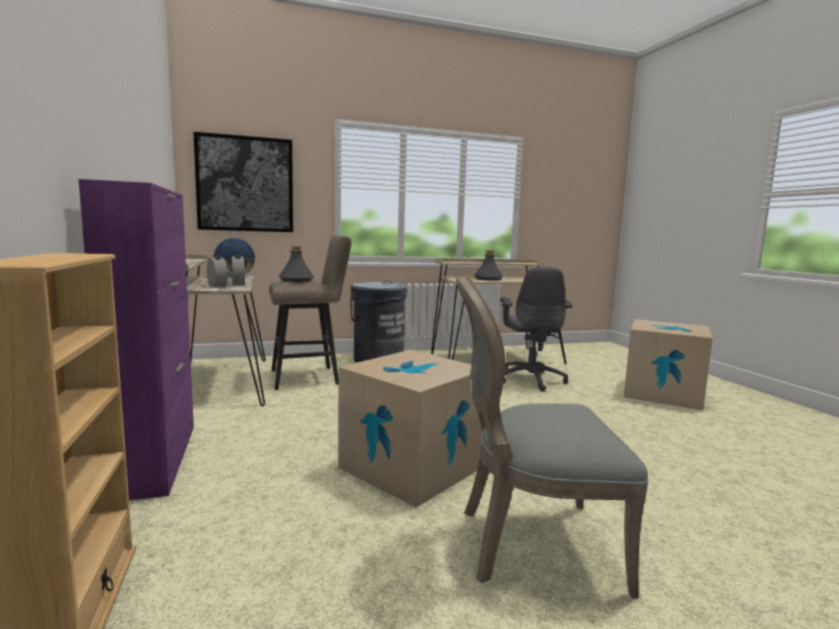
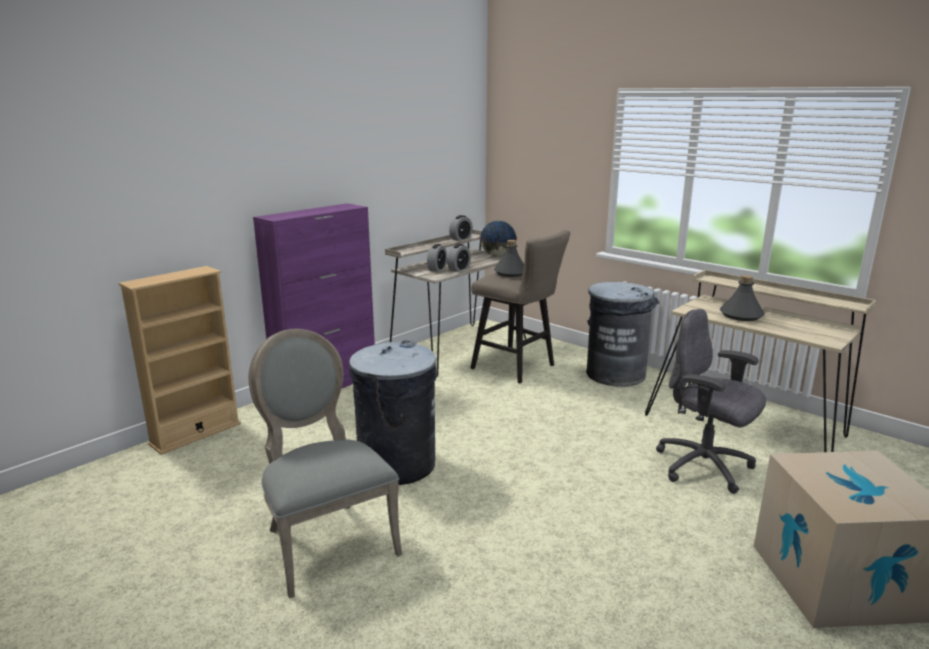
camera: 60 degrees right, 10 degrees up
picture [193,132,293,232] -> none
cardboard box [338,350,482,508] -> grey trash can [349,340,436,485]
grey office chair [500,267,573,392] -> grey office chair turned 75 degrees clockwise [656,309,766,494]
none -> alarm clock [449,215,473,241]

